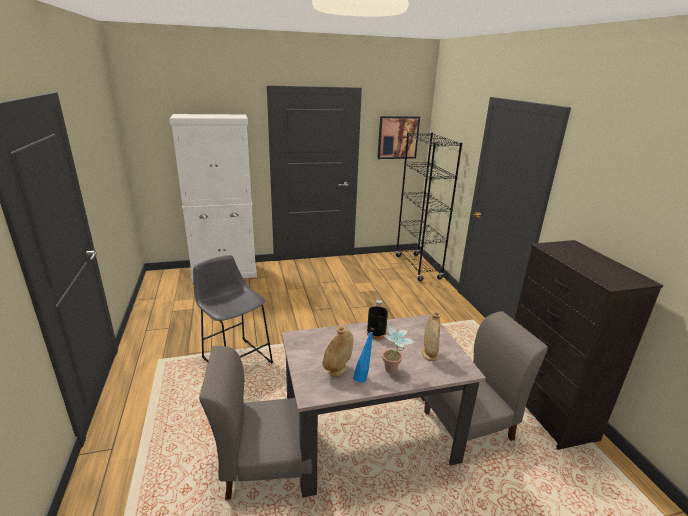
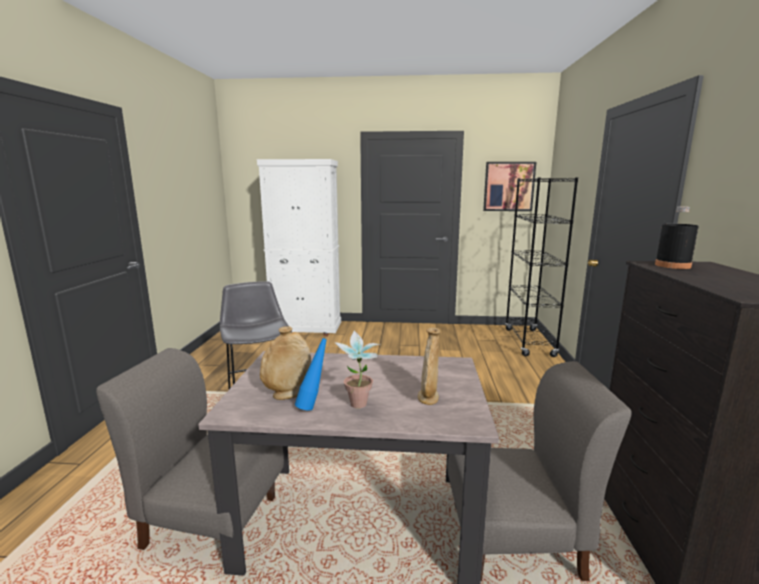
camera: 20 degrees right, 10 degrees down
black bottle [367,300,388,340] -> black bottle moved to [655,206,699,269]

